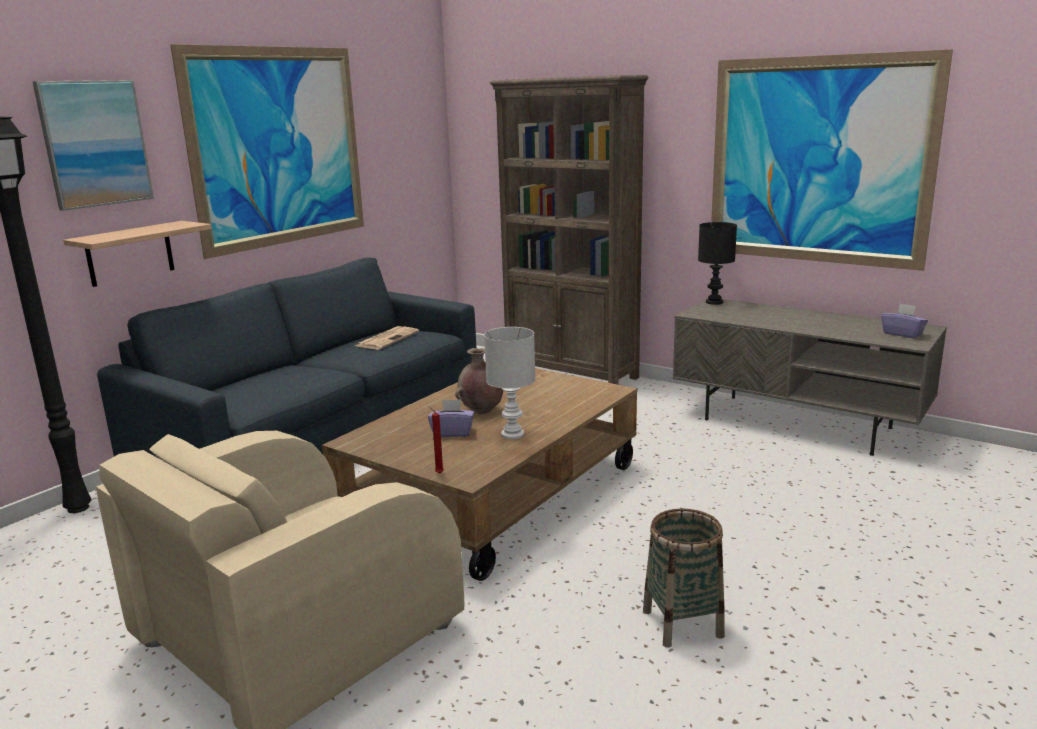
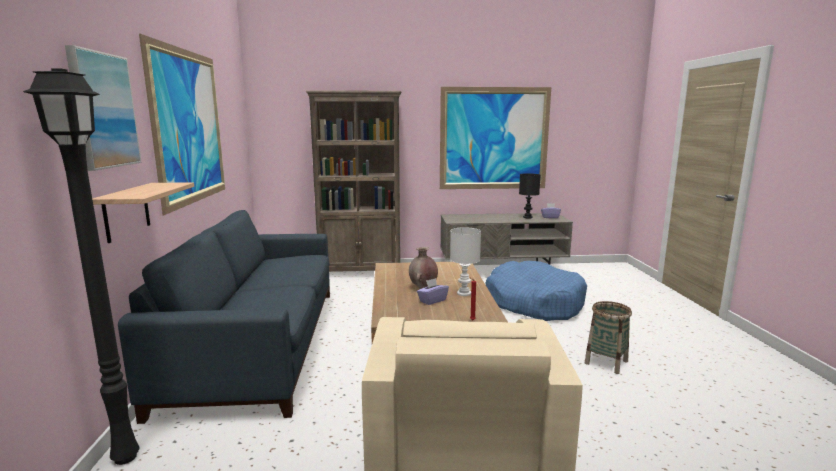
camera: 40 degrees left, 5 degrees down
newspaper [355,326,419,350] -> none
black table lamp [698,222,737,305] -> black table lamp moved to [519,173,540,219]
none -> blue dog bed [486,261,587,321]

